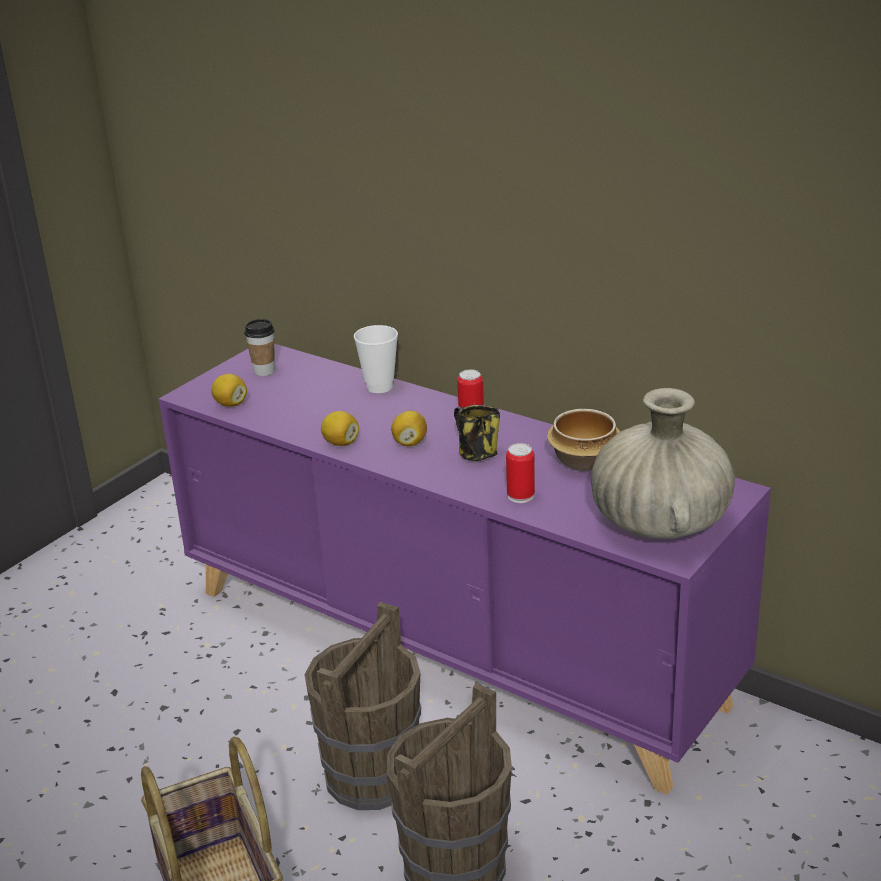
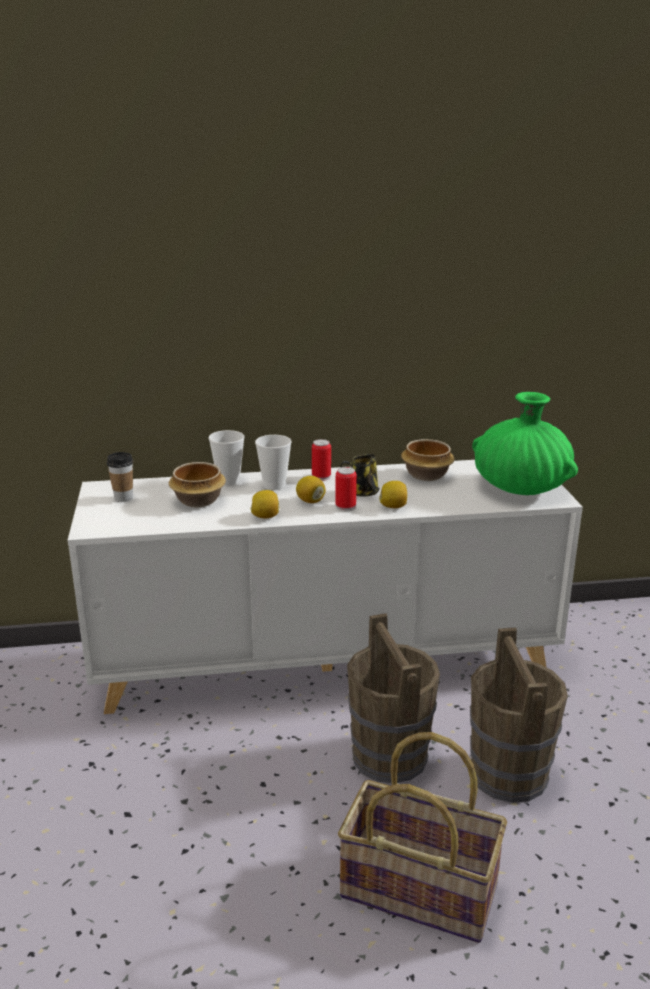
camera: 45 degrees left, 5 degrees down
purple cabinet [158,344,771,795] -> white cabinet [68,460,583,714]
lemon [211,374,247,407] -> lemon moved to [379,481,407,508]
can [506,443,535,503] -> can moved to [335,467,357,511]
beige vase [591,388,735,539] -> green vase [472,392,578,495]
none -> bowl [169,462,226,507]
none -> cup [255,435,292,490]

